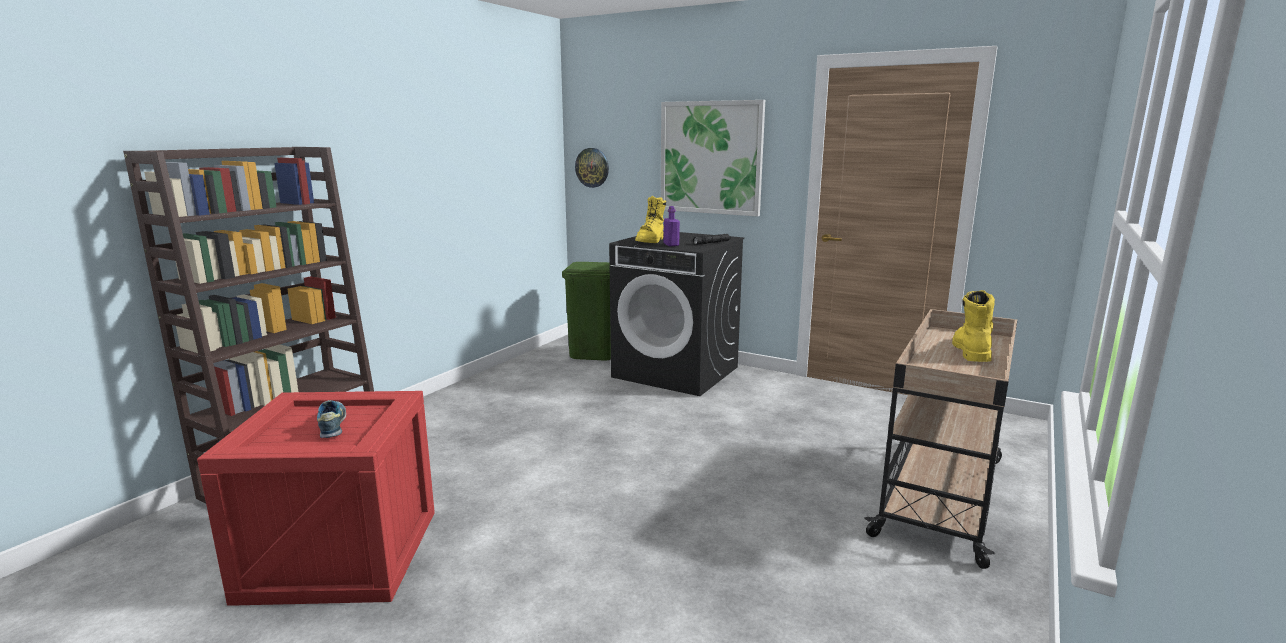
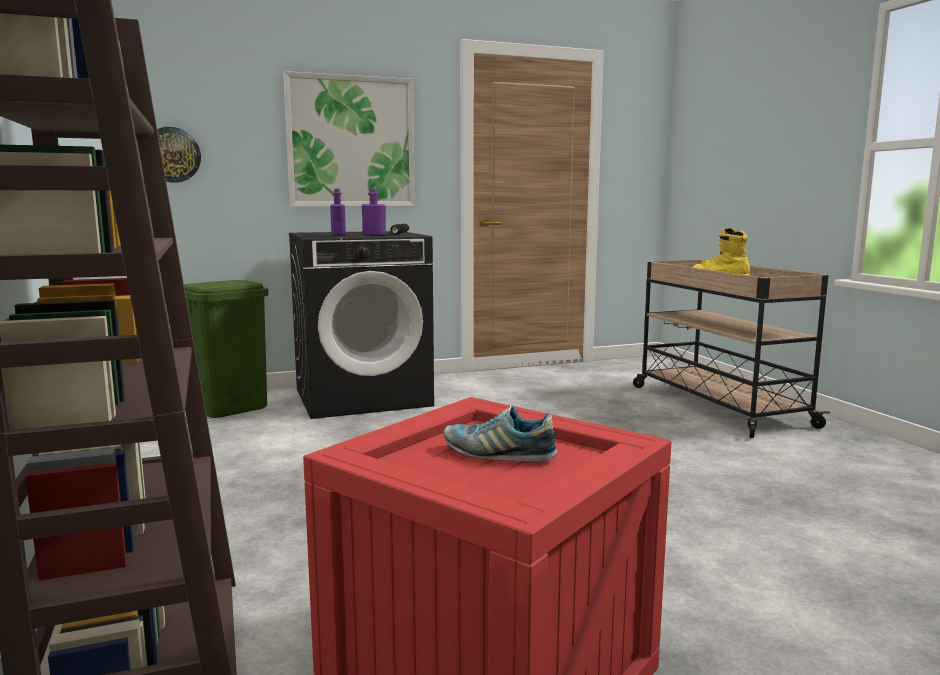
camera: 50 degrees left, 5 degrees down
yellow boot [635,196,666,243] -> purple bottle [330,188,346,236]

